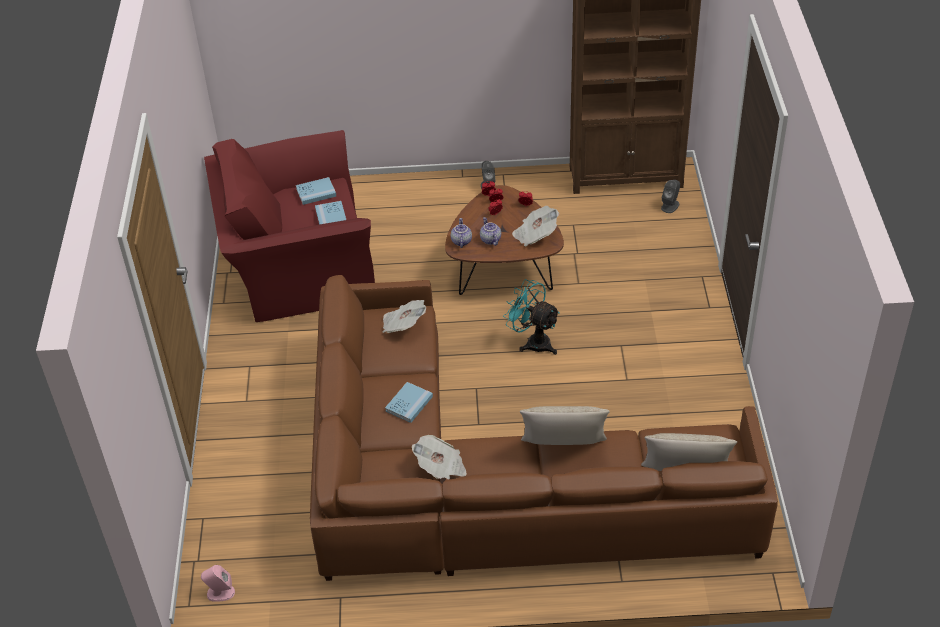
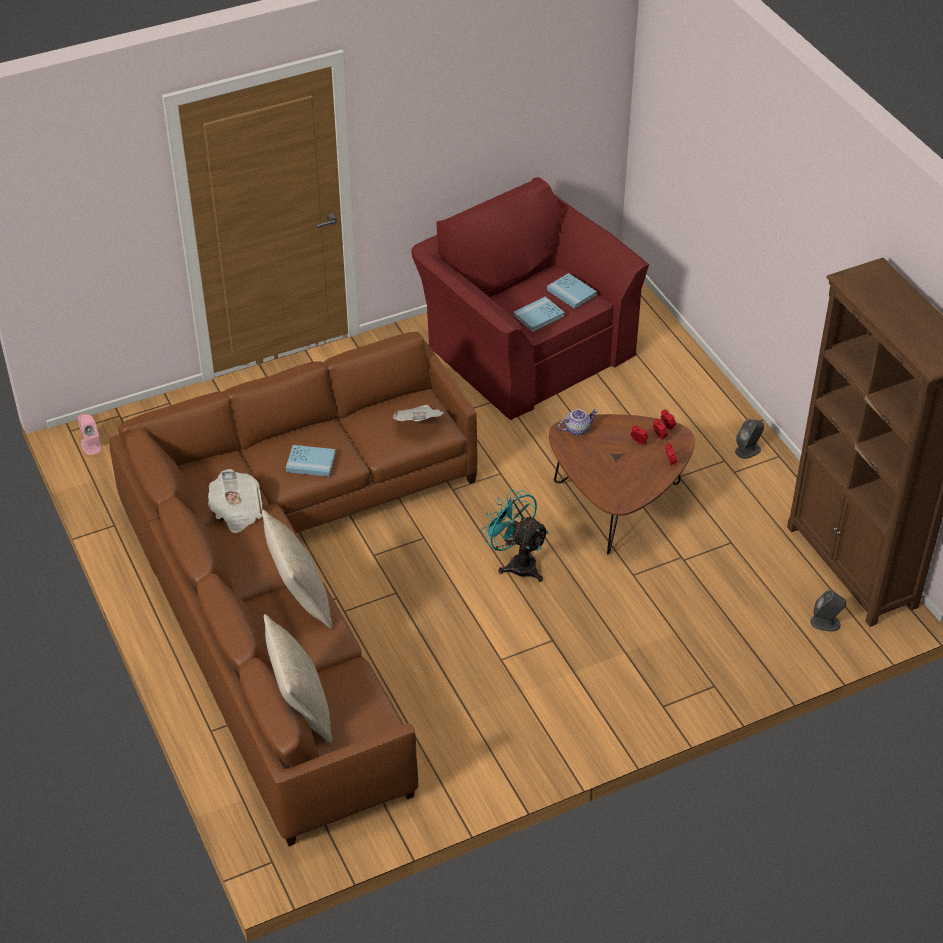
camera: 65 degrees right, 0 degrees up
teapot [480,217,501,246] -> none
turquoise fan [503,279,560,355] -> turquoise fan turned 60 degrees counterclockwise [481,489,549,582]
newspaper [512,206,559,247] -> none

